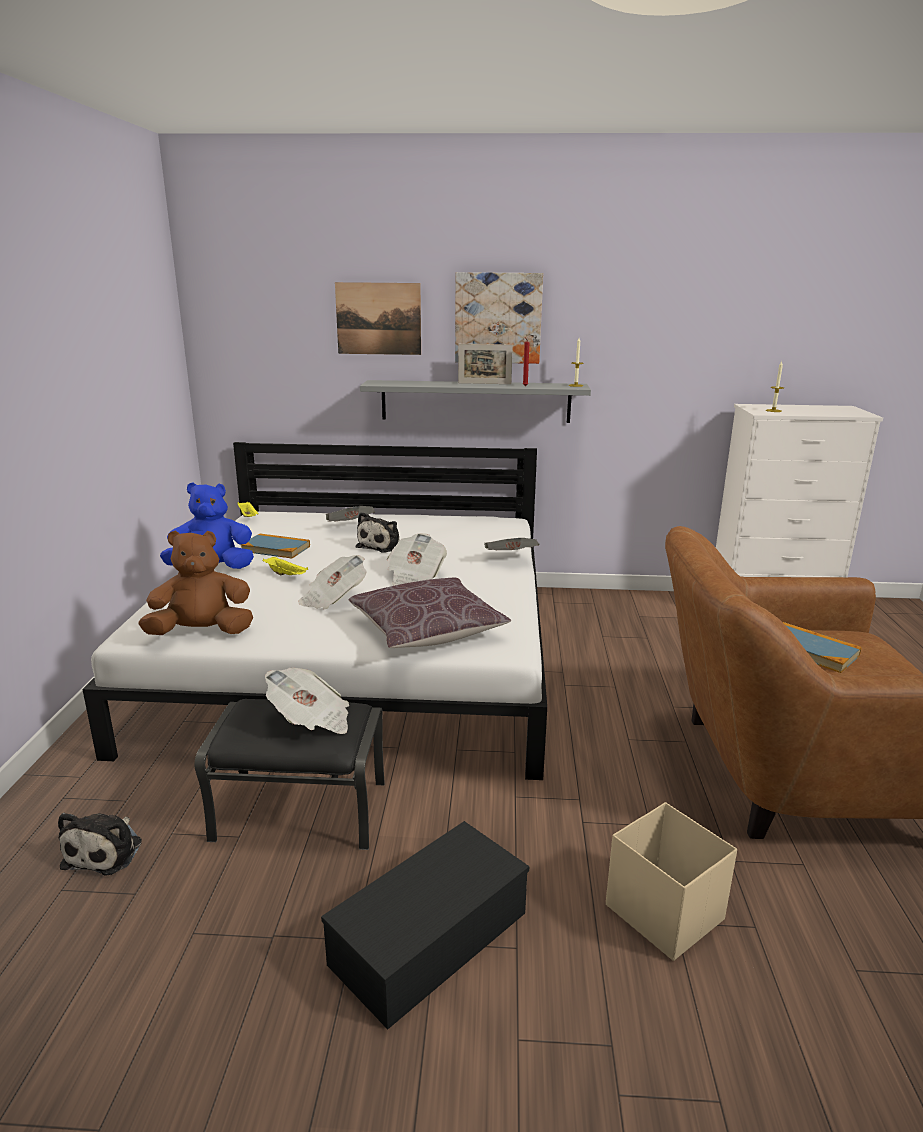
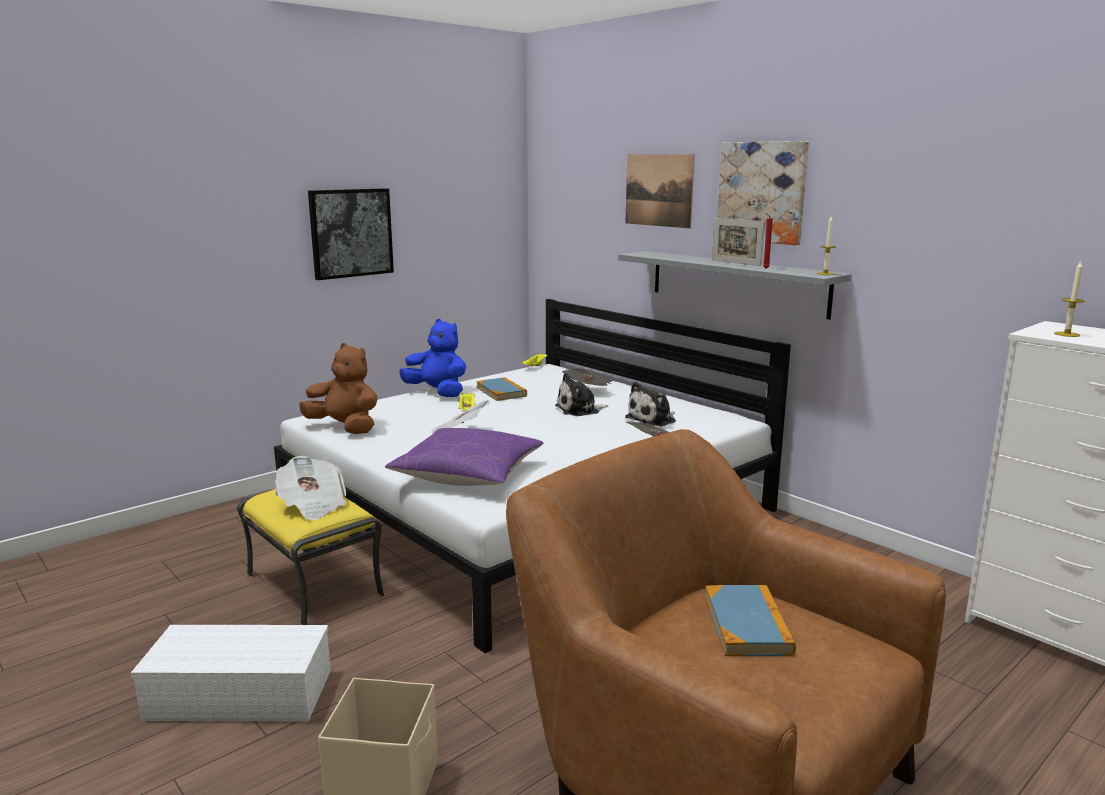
camera: 45 degrees right, 5 degrees down
plush toy [58,813,142,876] -> plush toy moved to [625,382,676,427]
black ottoman [195,699,385,850] -> yellow ottoman [237,489,384,625]
black storage box [321,821,530,1030] -> white storage box [131,625,331,721]
brown pillow [348,578,511,648] -> purple pillow [385,428,543,486]
newspaper [387,533,447,586] -> none
none -> picture [308,188,394,280]

